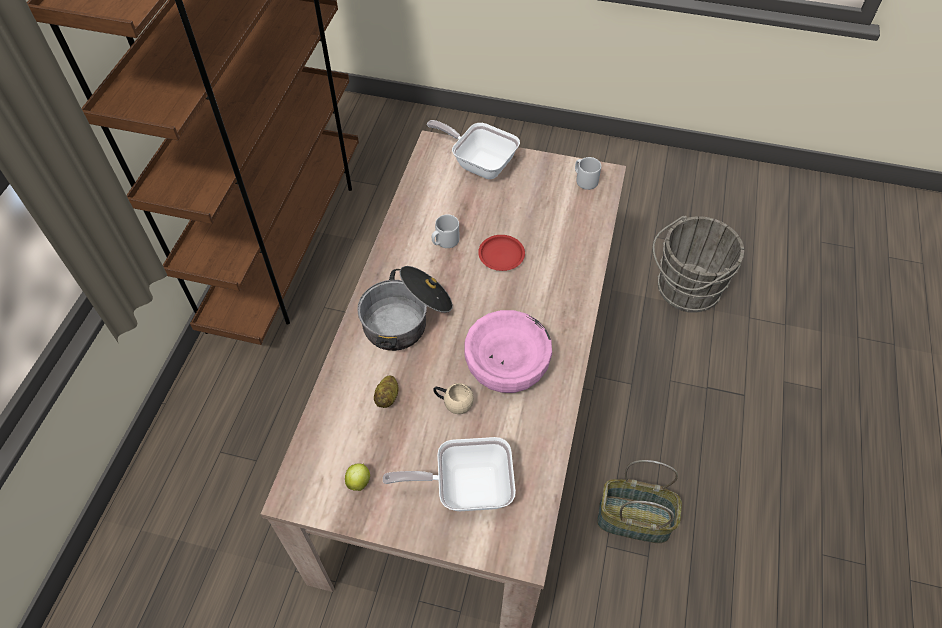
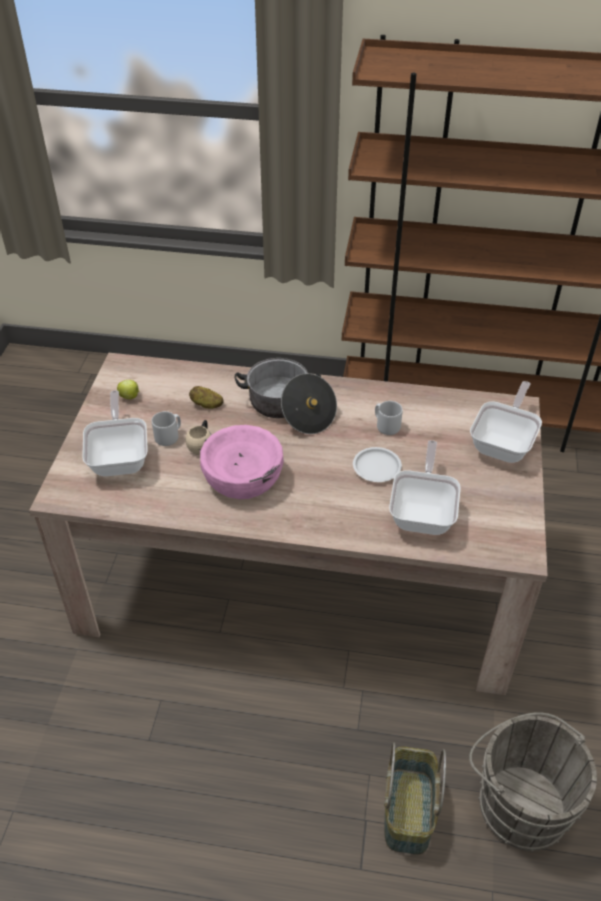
camera: 85 degrees right, 10 degrees down
red plate [478,235,525,271] -> white plate [353,447,402,482]
grey mug [575,157,601,190] -> grey mug moved to [152,411,181,446]
basket [597,460,682,543] -> basket moved to [384,742,446,855]
none -> frying pan [389,440,461,535]

